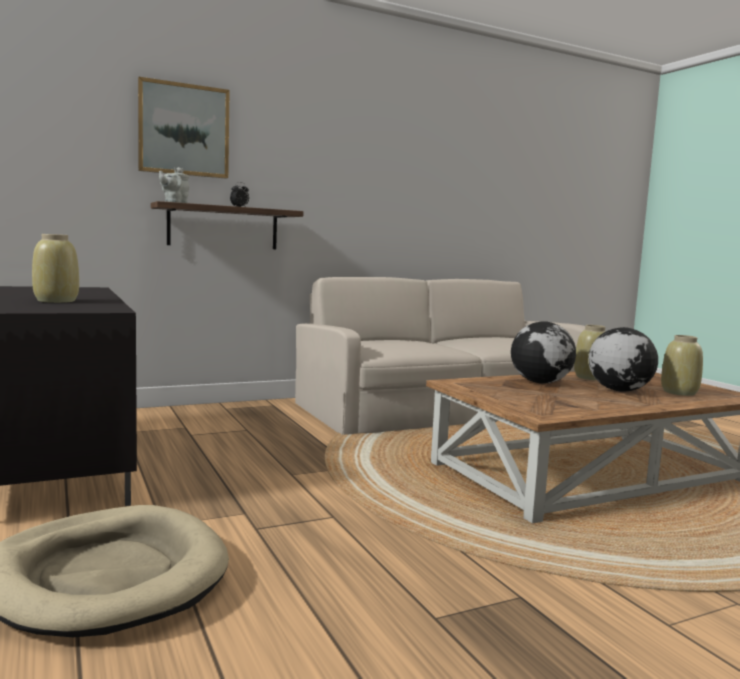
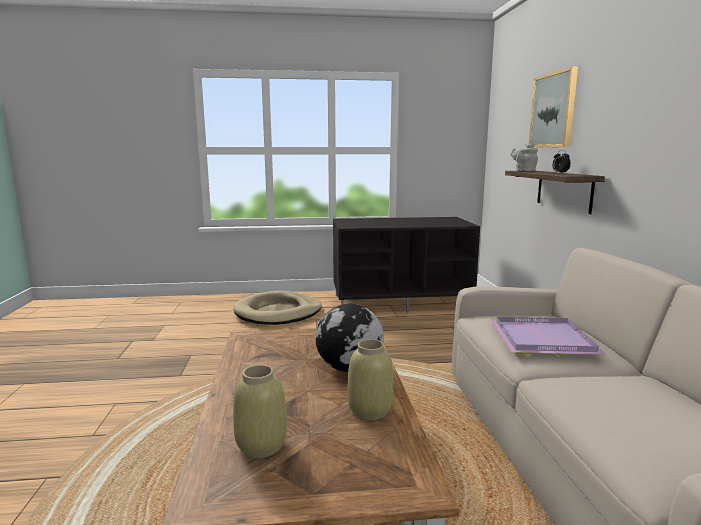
camera: 110 degrees right, 5 degrees up
beige vase [32,234,79,303] -> none
globe [588,327,658,392] -> none
none -> purple tray [491,317,607,356]

